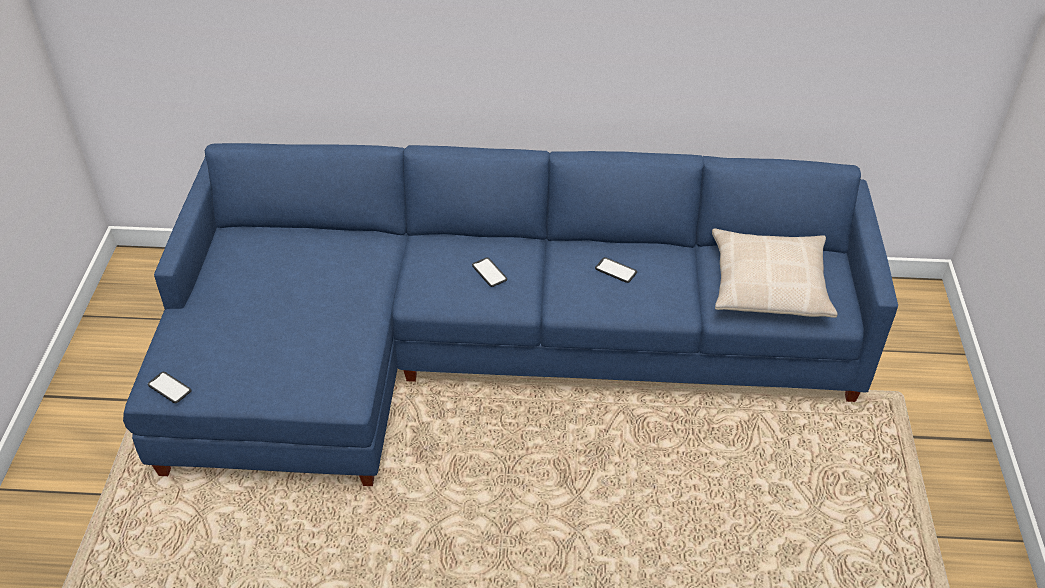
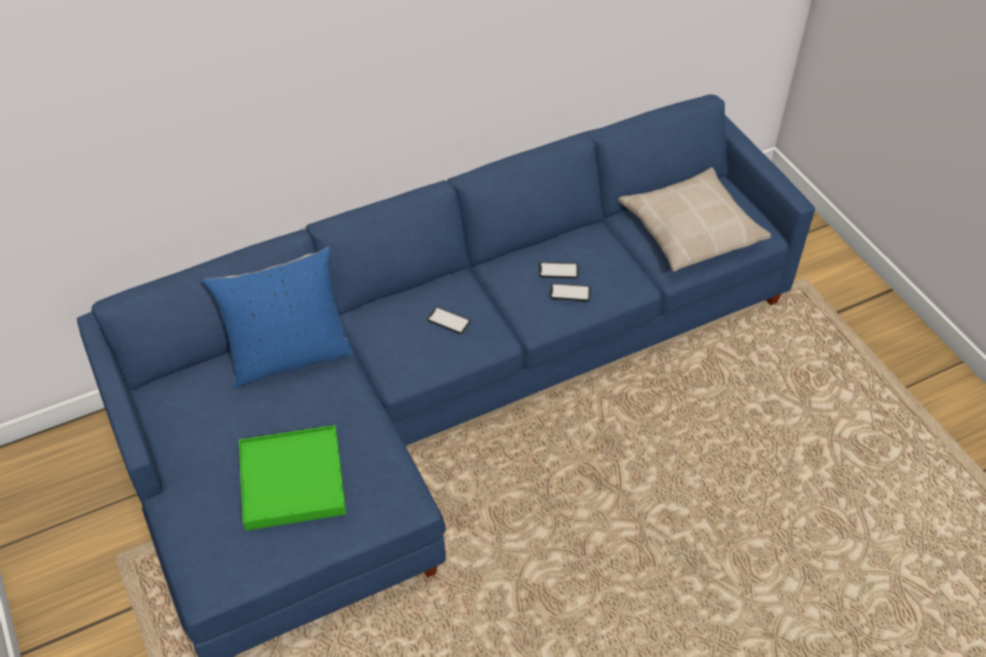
camera: 30 degrees left, 5 degrees up
phone [148,372,191,403] -> phone moved to [550,283,591,302]
none -> blue pillow [203,247,354,388]
none -> green tray [239,425,346,530]

